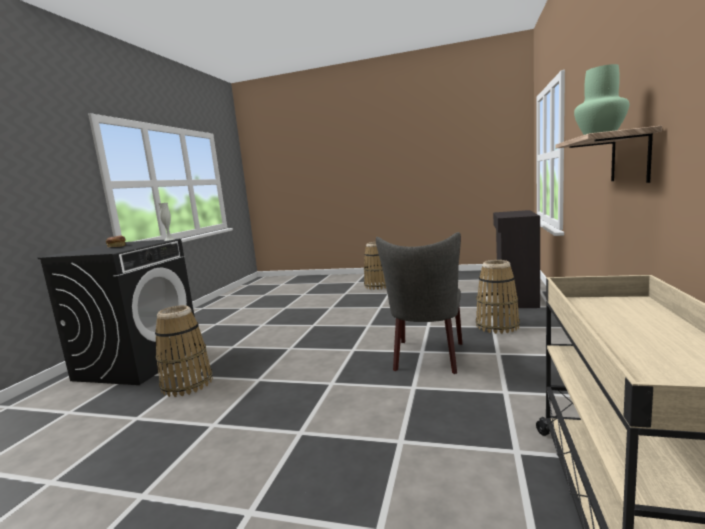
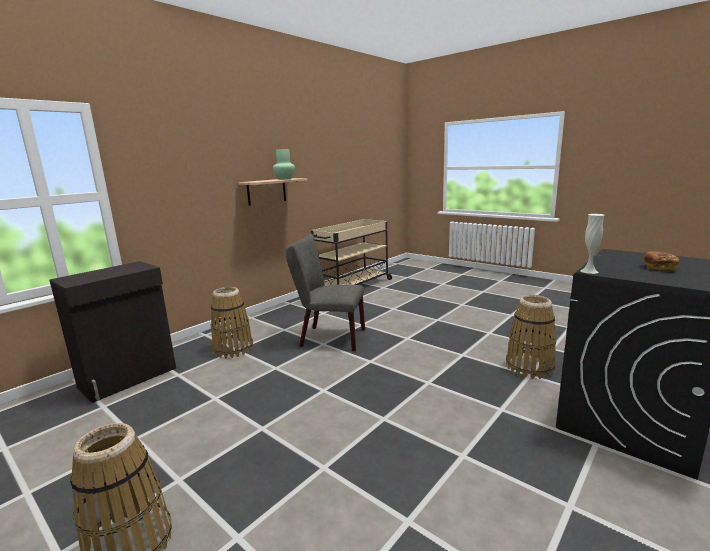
camera: 155 degrees left, 5 degrees up
grey chair [376,232,462,374] -> grey chair turned 120 degrees counterclockwise [286,234,365,351]

